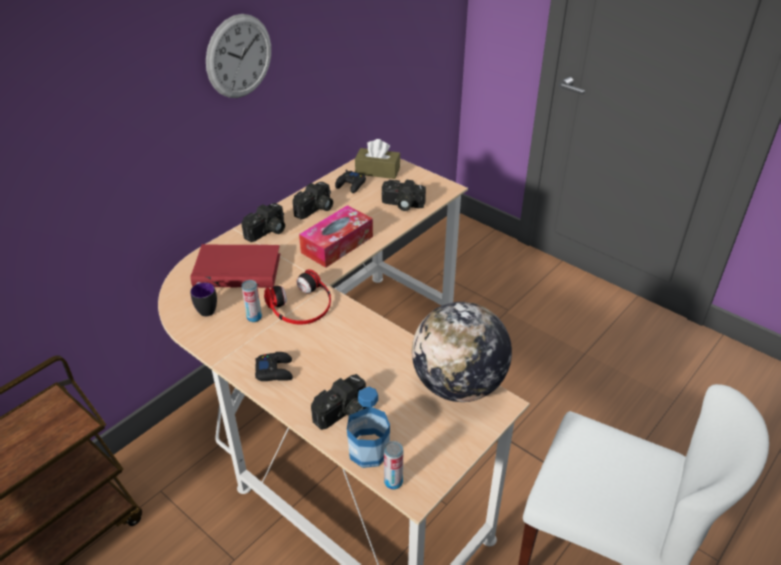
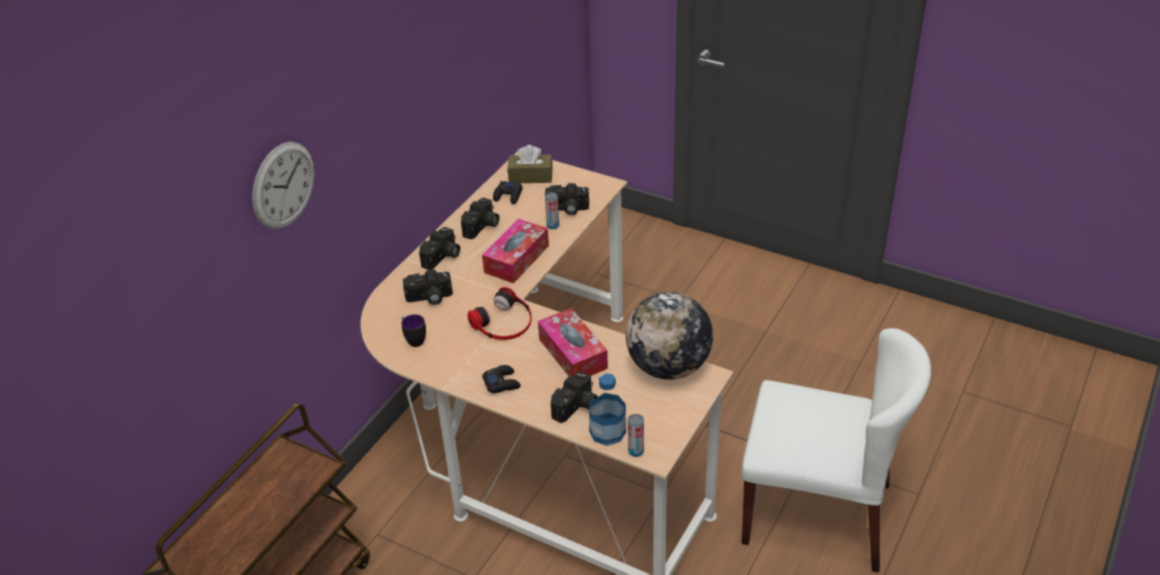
camera: 10 degrees left, 0 degrees up
red book [190,244,280,288] -> camera [403,269,453,305]
wall clock [206,14,271,98] -> wall clock moved to [252,142,314,230]
can [241,280,262,322] -> can moved to [545,192,559,229]
none -> tissue box [538,308,608,377]

